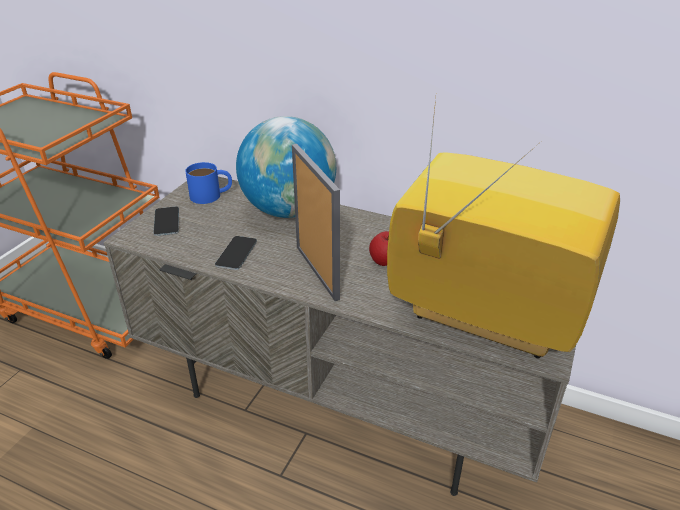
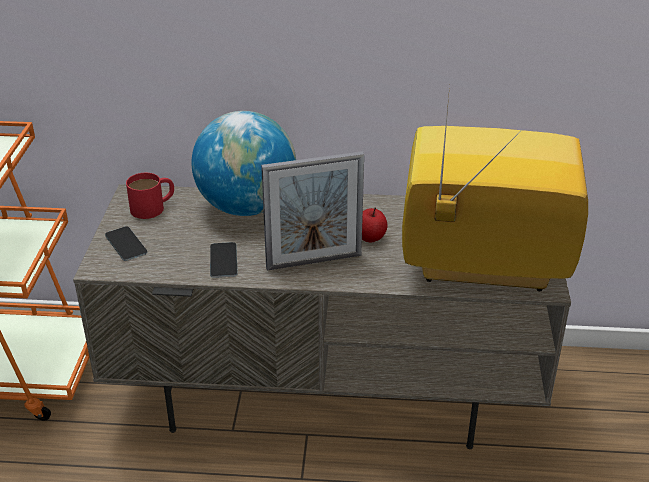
camera: 20 degrees left, 0 degrees up
blue mug [185,162,232,204] -> red mug [126,173,174,219]
picture frame [292,144,340,301] -> picture frame turned 120 degrees clockwise [261,151,364,271]

